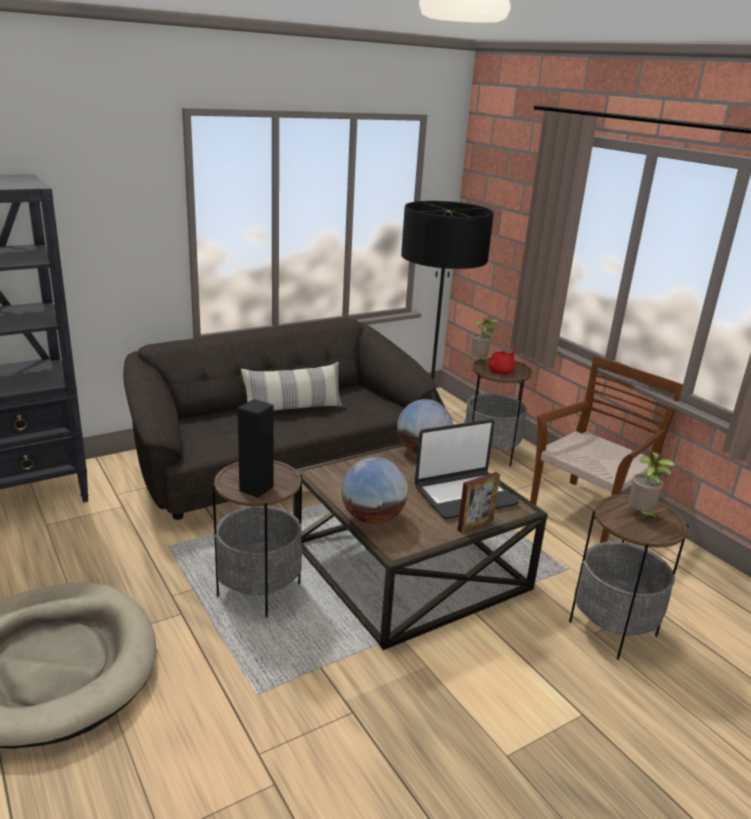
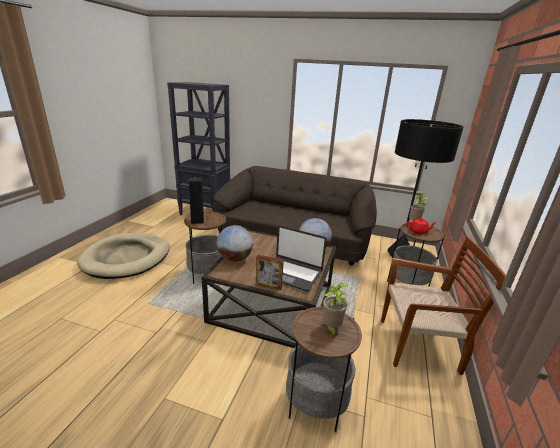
camera: 50 degrees right, 0 degrees up
pillow [241,362,342,411] -> none

